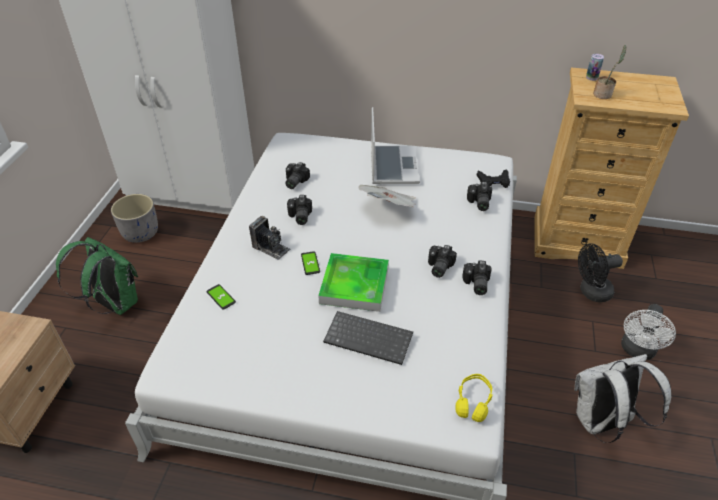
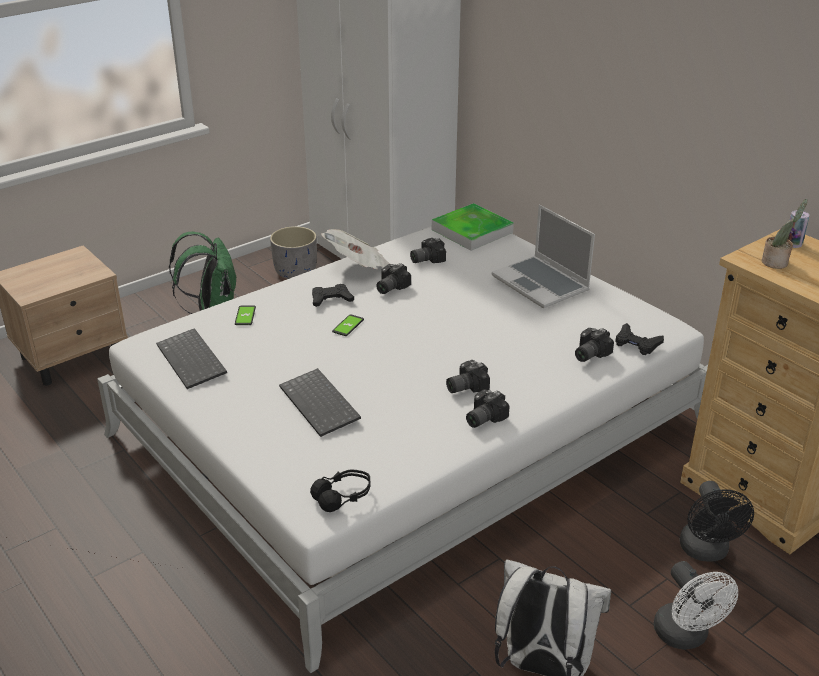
camera: 40 degrees right, 10 degrees down
camera [249,216,290,260] -> black game controller [312,284,354,307]
tray [318,253,389,312] -> tray moved to [432,203,514,251]
newspaper [358,185,416,207] -> newspaper moved to [321,229,390,269]
laptop [371,107,420,184] -> laptop turned 105 degrees clockwise [492,204,595,308]
yellow headphones [456,374,492,422] -> black headphones [310,469,370,512]
black fan [578,243,623,302] -> black fan turned 120 degrees counterclockwise [680,481,754,562]
white fan [621,304,676,360] -> white fan turned 90 degrees counterclockwise [654,561,738,650]
none -> keyboard [156,328,227,389]

